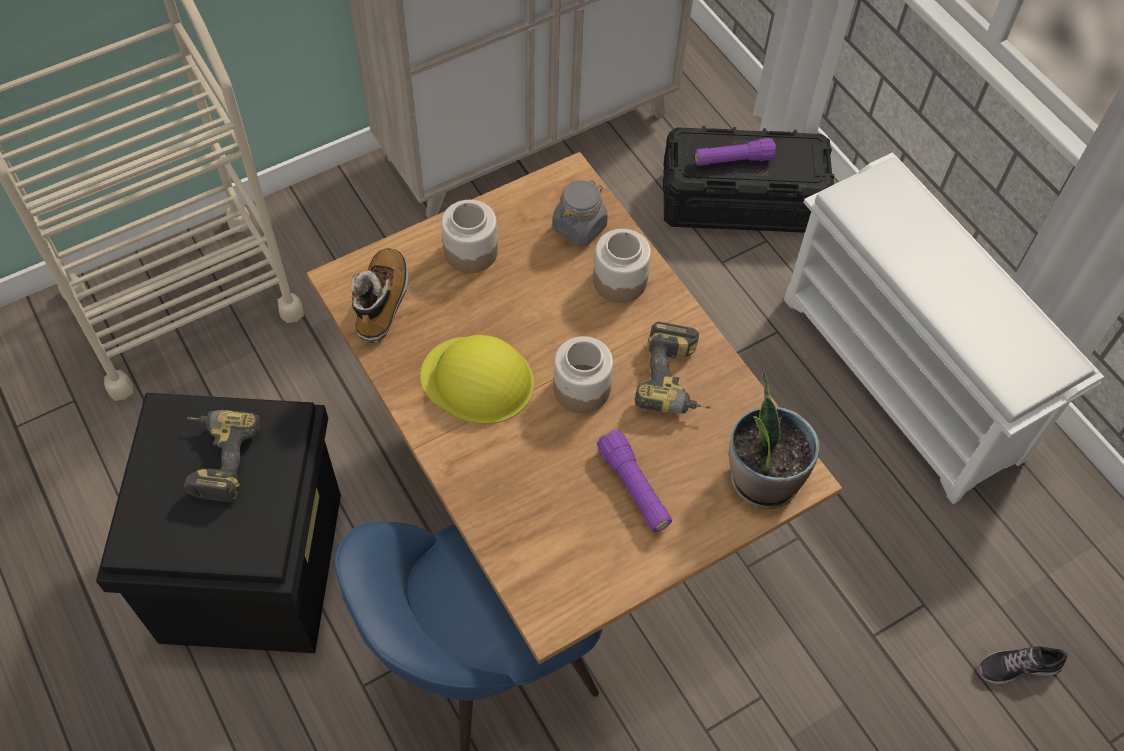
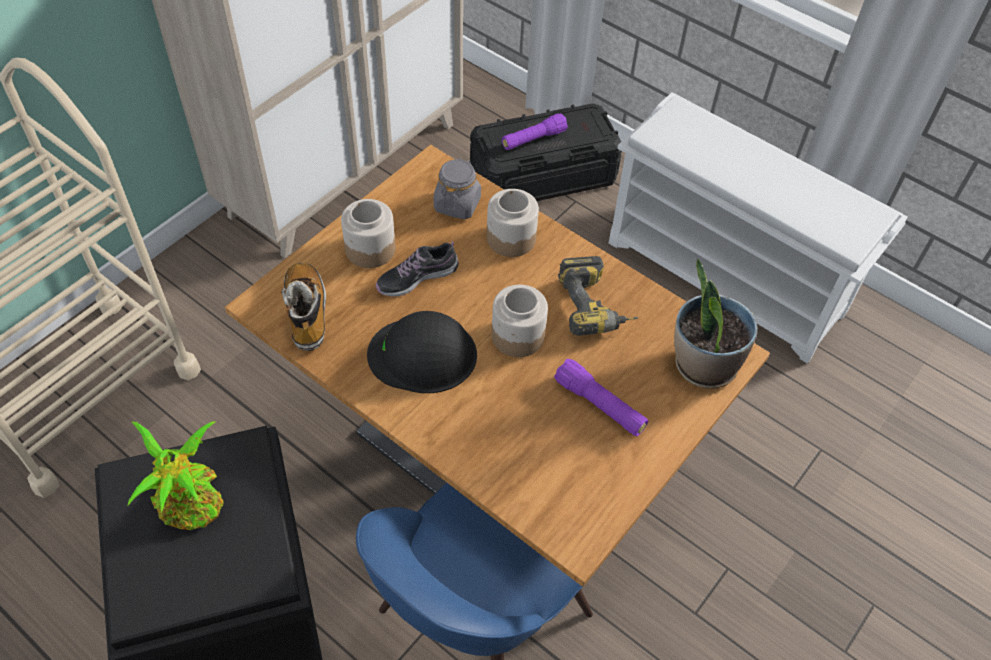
camera: 20 degrees left, 5 degrees down
power drill [184,410,260,503] -> potted plant [128,421,224,530]
yellow hard hat [420,335,534,424] -> black hard hat [367,311,477,393]
shoe [978,646,1070,684] -> shoe moved to [376,241,459,296]

